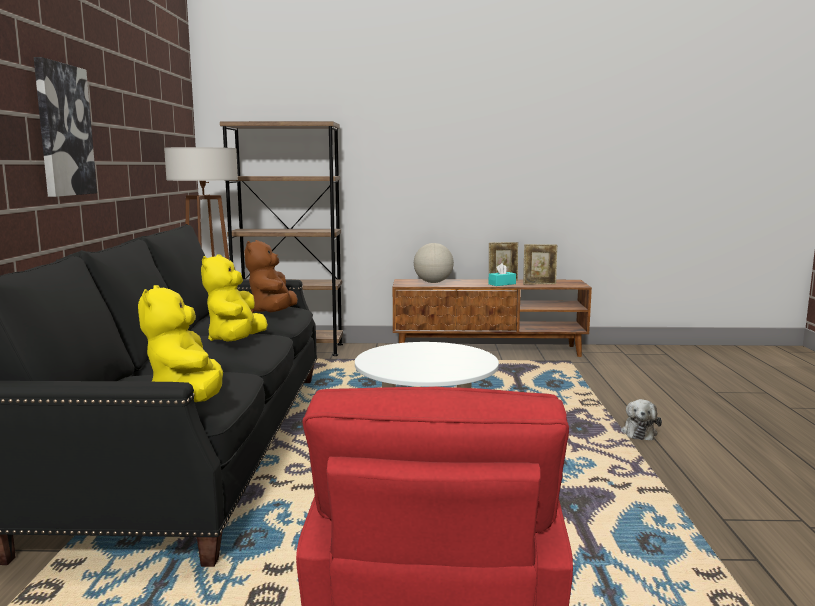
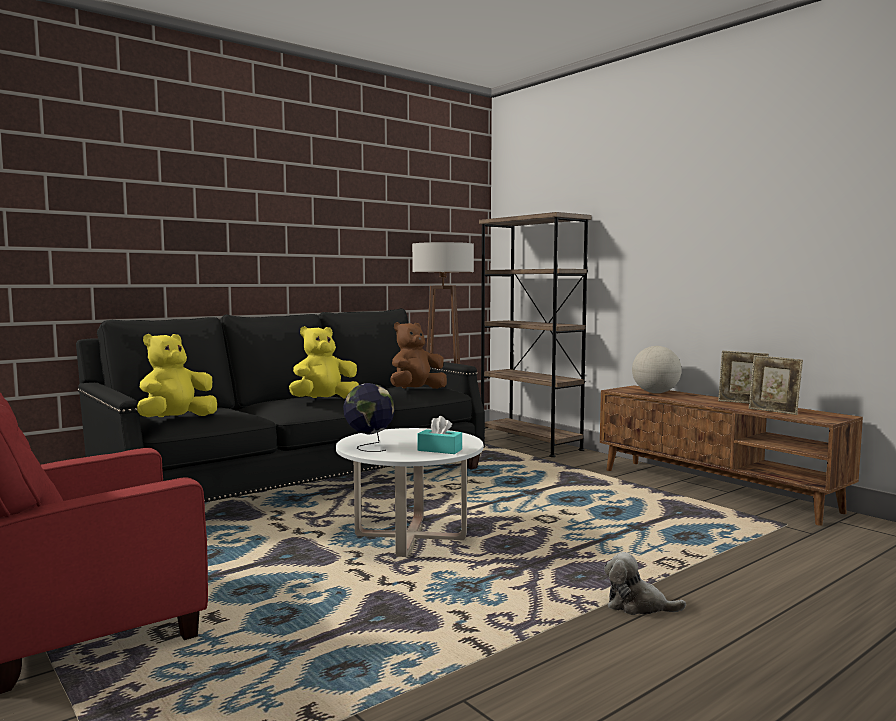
camera: 50 degrees right, 5 degrees down
picture [34,57,97,197] -> none
turquoise tissue box [488,263,516,286] -> turquoise tissue box moved to [417,416,462,454]
plush toy [621,399,662,441] -> plush toy turned 45 degrees clockwise [604,552,686,615]
none -> globe [343,383,395,452]

